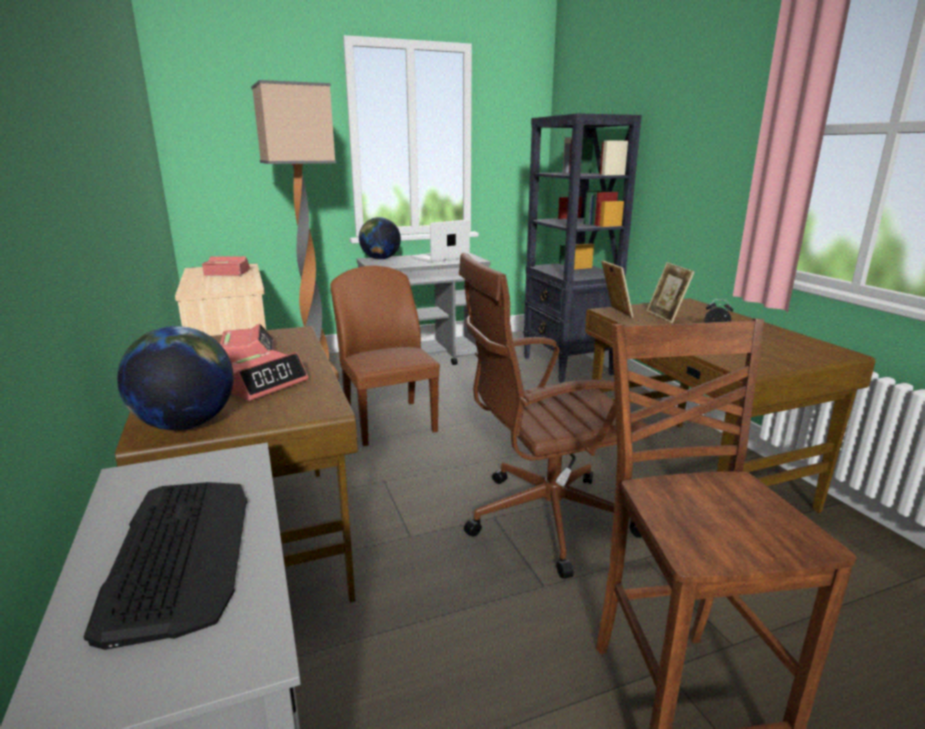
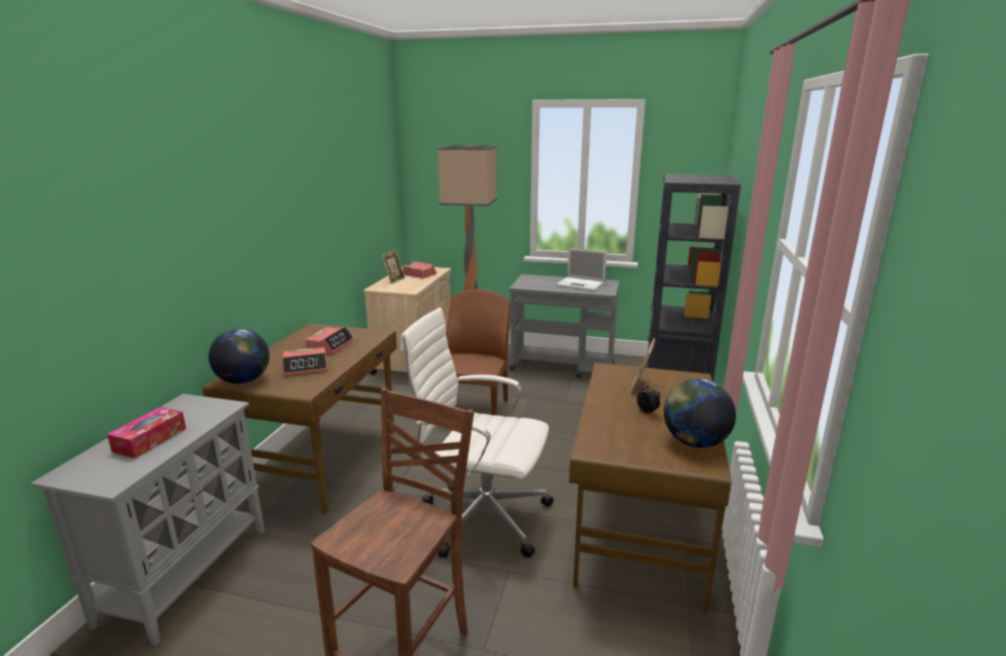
camera: 35 degrees right, 0 degrees up
keyboard [84,482,248,650] -> tissue box [107,407,186,458]
globe [359,217,401,260] -> globe moved to [664,379,736,448]
laptop [410,219,470,263] -> laptop turned 150 degrees counterclockwise [556,248,607,291]
brown office chair [459,253,649,579] -> white office chair [400,308,554,558]
picture frame [601,260,633,318] -> picture frame moved to [381,250,405,284]

